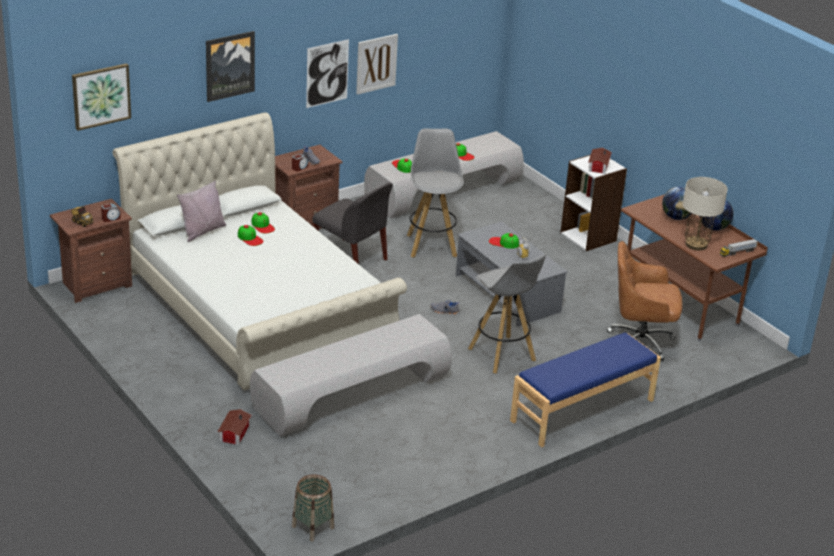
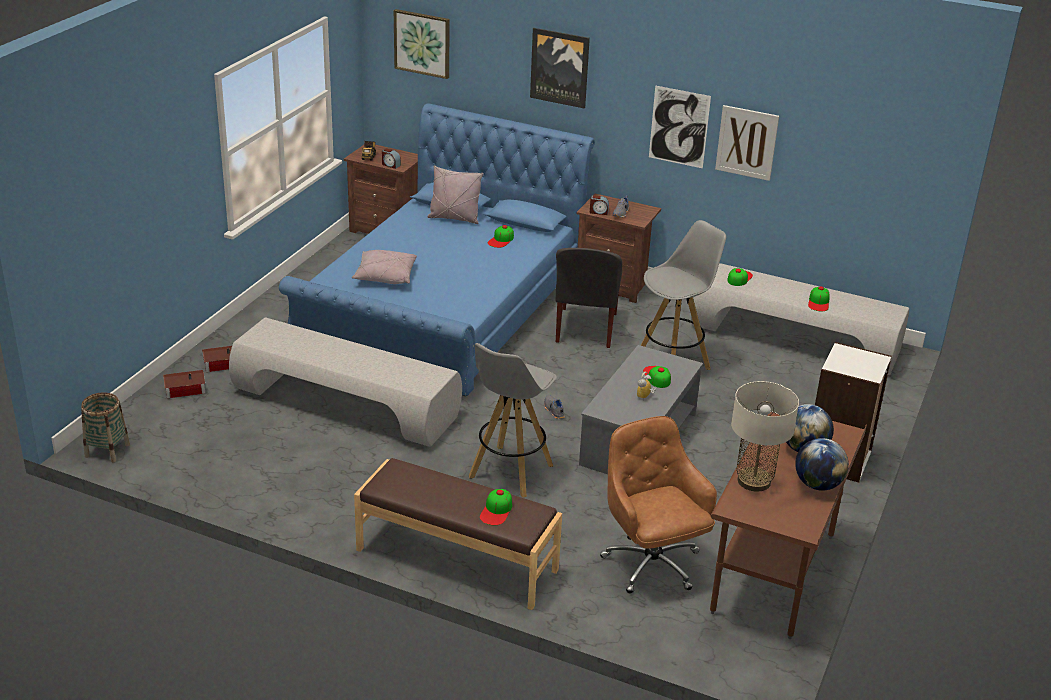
camera: 60 degrees right, 0 degrees up
beige bed [113,112,407,390] -> blue bed [279,103,595,396]
cap [238,225,263,246] -> cap moved to [480,489,512,525]
blue bench [510,332,661,447] -> brown bench [354,458,562,610]
toy house [588,147,612,174] -> toy house moved to [163,370,205,398]
toy truck [720,239,758,257] -> none
none -> purple pillow [352,250,417,284]

